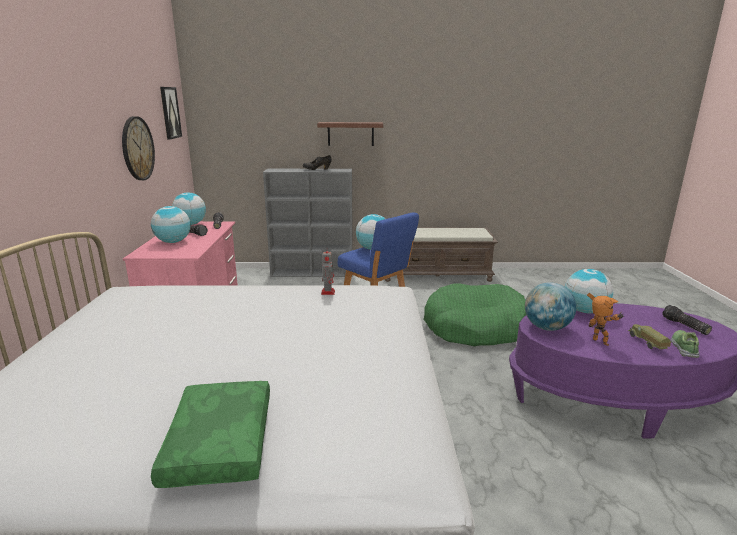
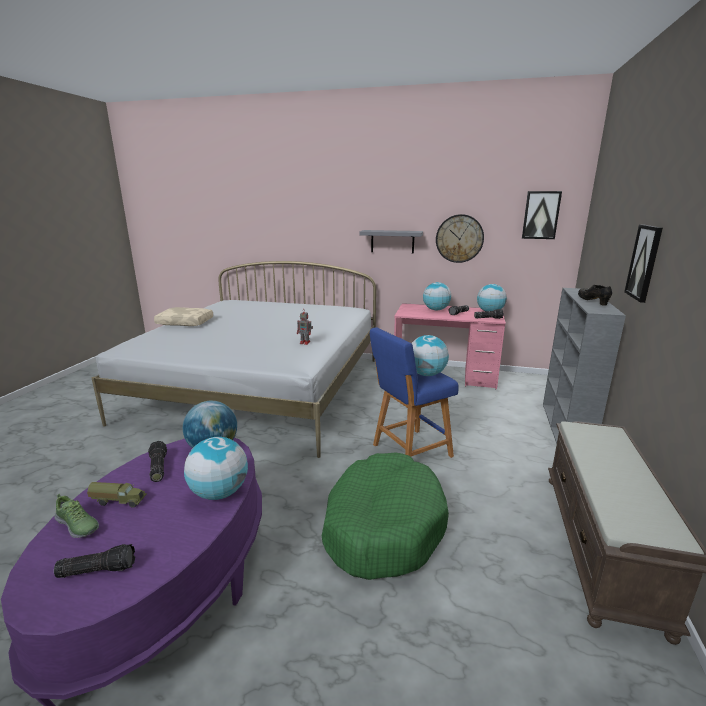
camera: 105 degrees right, 0 degrees up
green pillow [151,381,270,488] -> beige pillow [154,307,213,326]
brown shelf [317,122,383,146] -> picture [624,224,663,303]
toy robot [587,293,624,346] -> flashlight [148,441,167,482]
none -> grey shelf [360,230,423,253]

